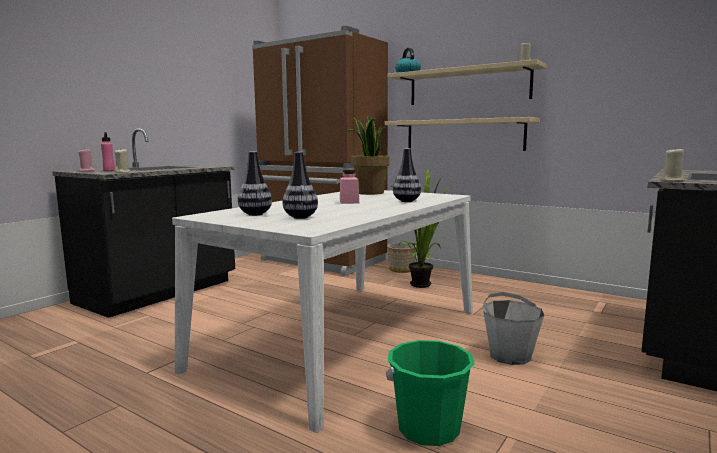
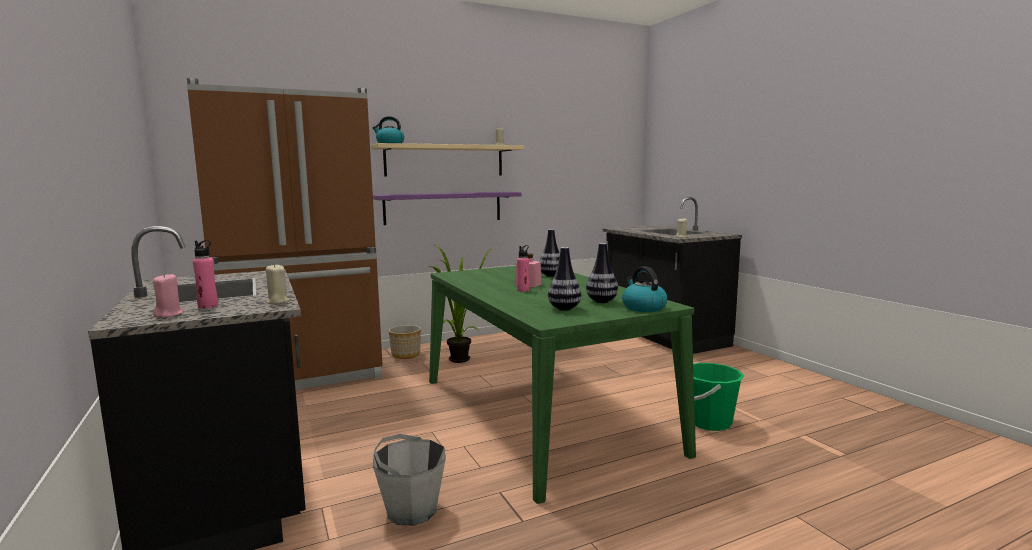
camera: 60 degrees left, 0 degrees up
white dining table [172,190,473,433] -> green dining table [429,266,696,504]
potted plant [347,115,390,195] -> none
beige shelf [385,117,540,151] -> purple shelf [373,192,522,225]
grey bucket [483,292,544,365] -> grey bucket moved to [373,434,446,526]
none -> pink bottle [517,245,529,292]
none -> kettle [622,266,667,312]

